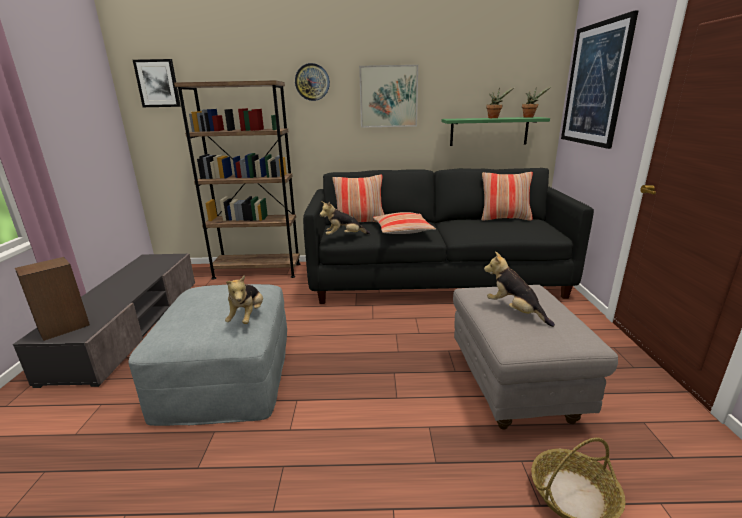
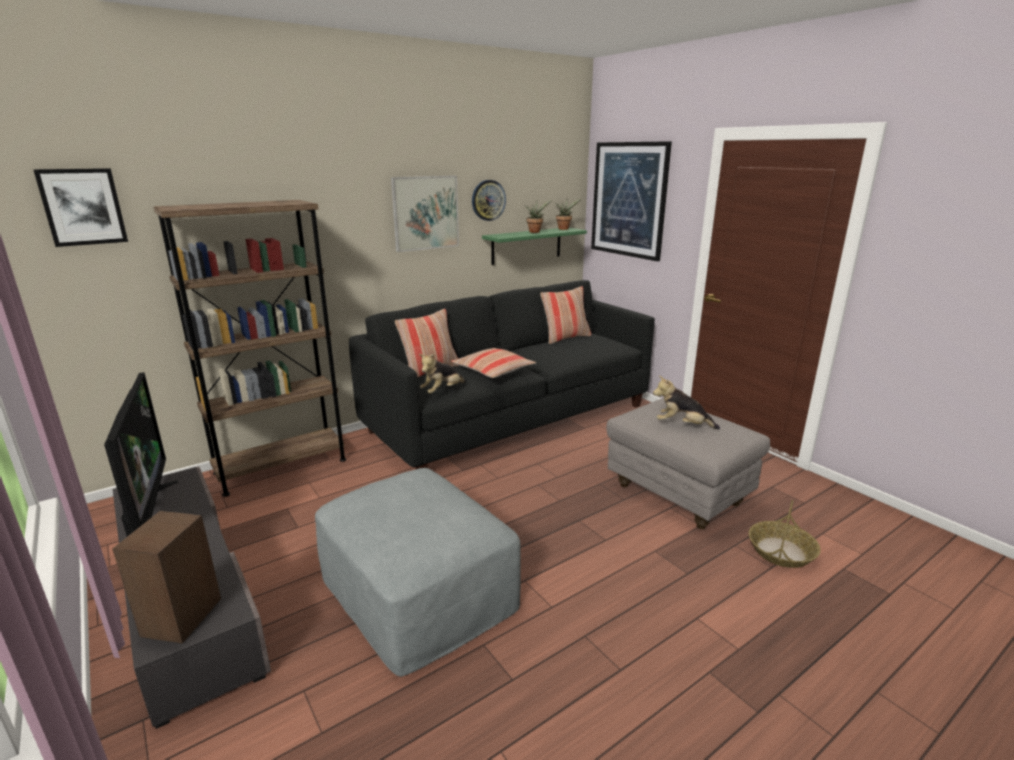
camera: 35 degrees left, 0 degrees up
plush toy [225,275,263,324] -> none
wall clock [295,63,330,101] -> wall clock moved to [472,180,506,221]
none -> television [104,372,179,537]

